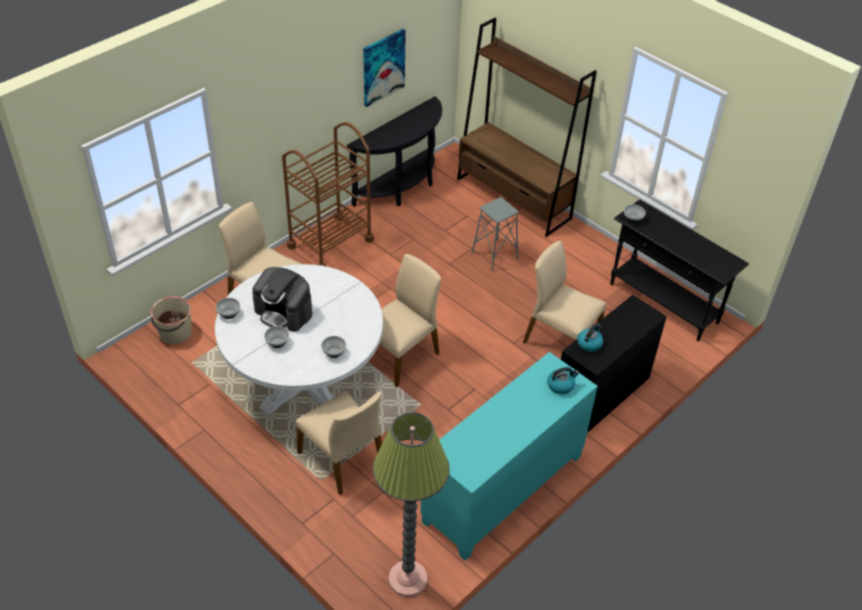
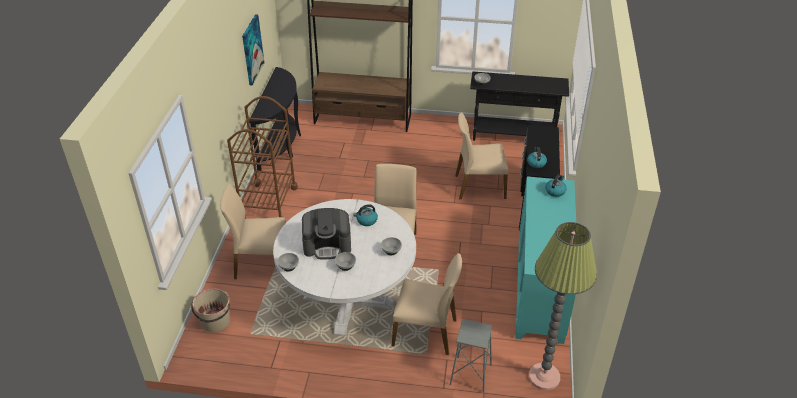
camera: 35 degrees left, 5 degrees down
grey stool [472,197,519,271] -> grey stool moved to [450,319,493,393]
none -> kettle [354,204,378,226]

